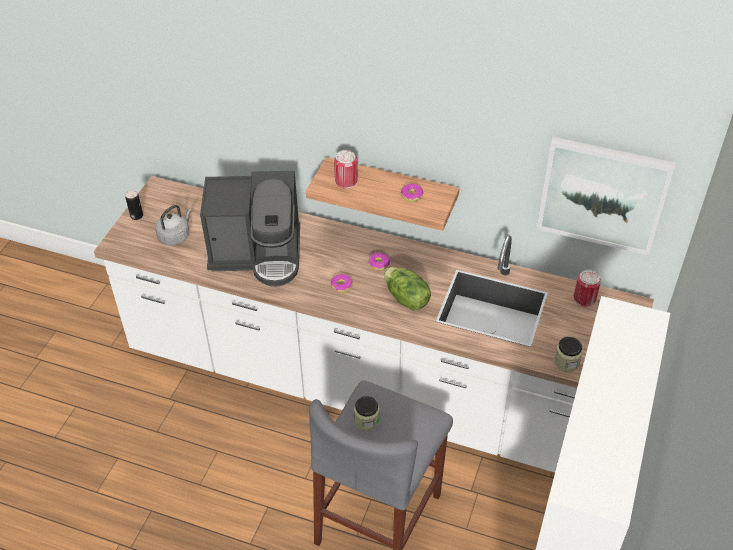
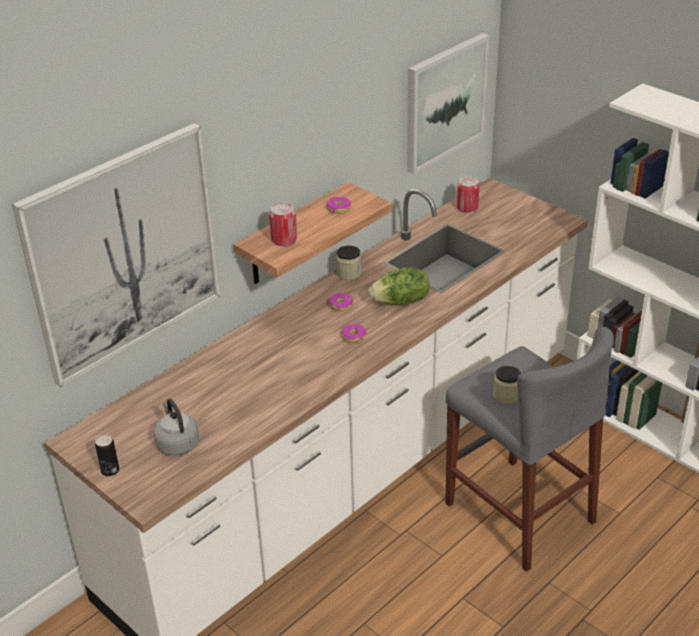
camera: 65 degrees left, 10 degrees down
coffee machine [200,171,300,287] -> none
jar [554,337,583,372] -> jar moved to [336,245,362,280]
none -> picture [12,123,220,387]

